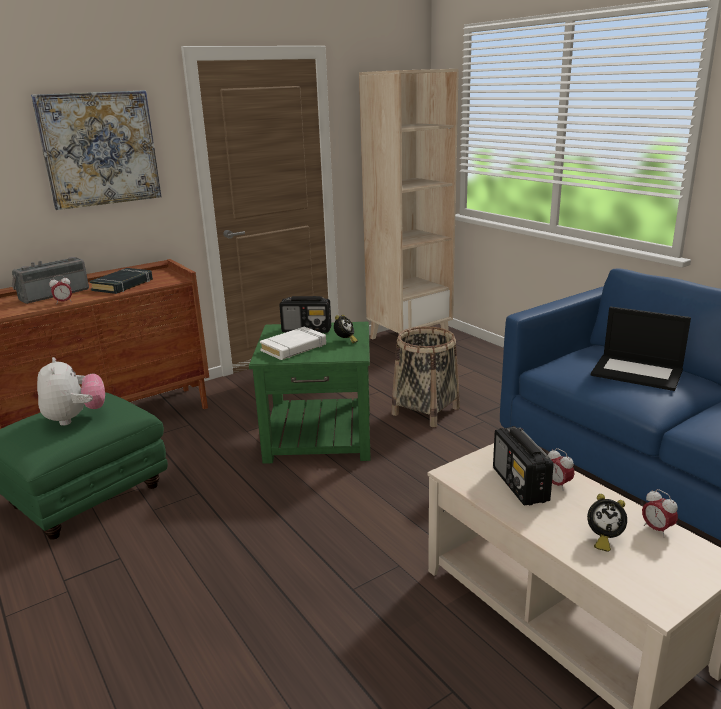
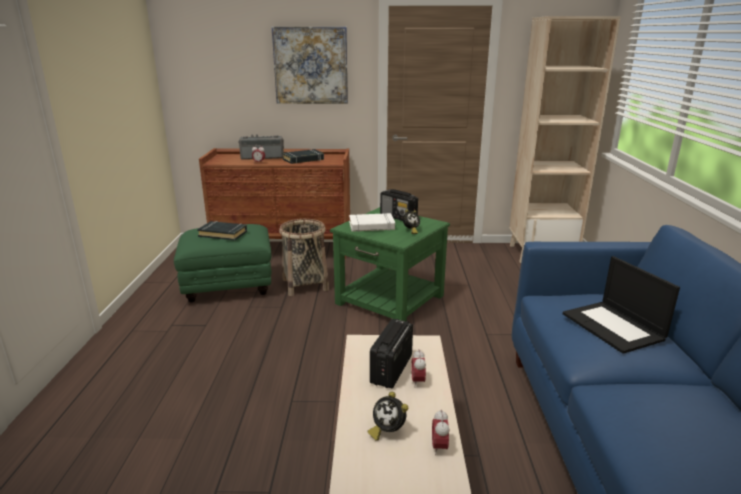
camera: 35 degrees right, 0 degrees up
plush toy [37,357,105,426] -> black book [197,221,247,240]
basket [392,326,460,427] -> basket moved to [279,219,329,296]

